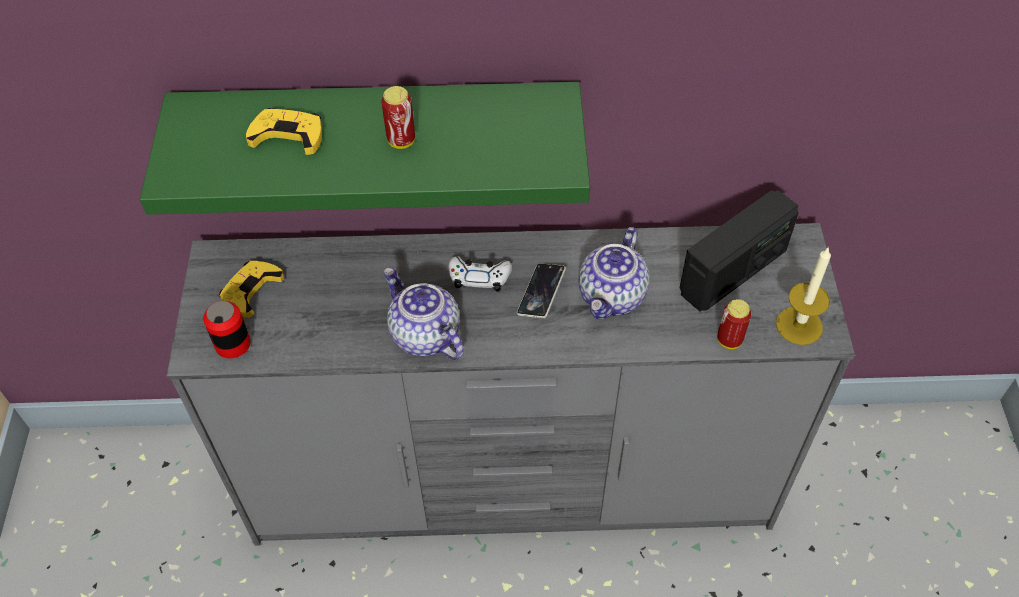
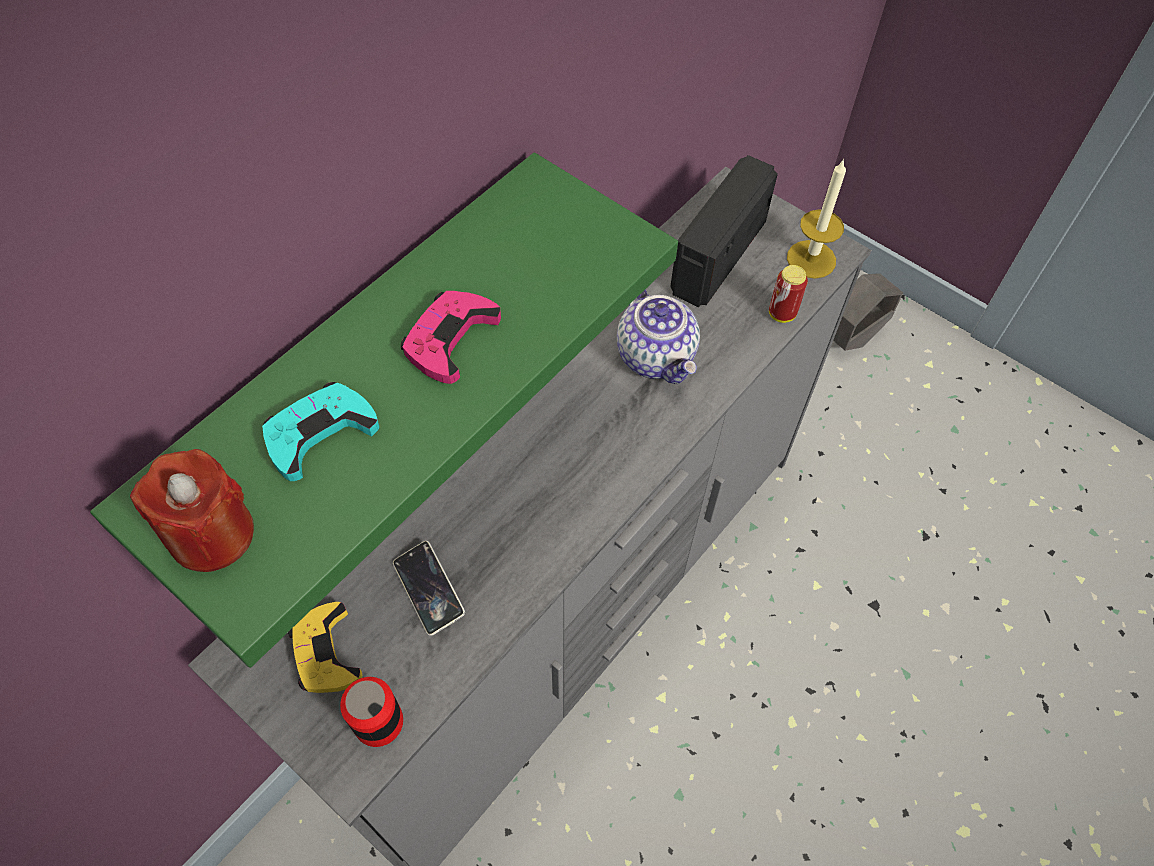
camera: 50 degrees left, 5 degrees up
yellow game controller [246,108,322,155] -> turquoise game controller [262,382,379,481]
can [381,86,415,149] -> pink game controller [401,291,501,384]
teapot [383,267,464,360] -> none
white game controller [449,256,512,292] -> none
phone [517,263,566,318] -> phone moved to [393,541,465,636]
radio [679,190,799,311] -> radio turned 150 degrees counterclockwise [670,155,778,307]
none -> red candle [130,449,254,572]
none -> grey planter [833,273,903,351]

